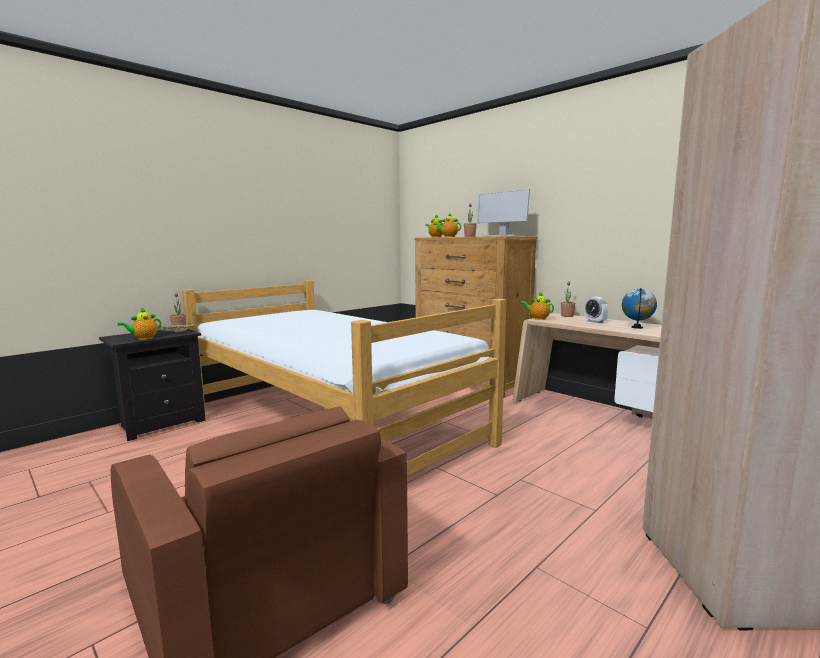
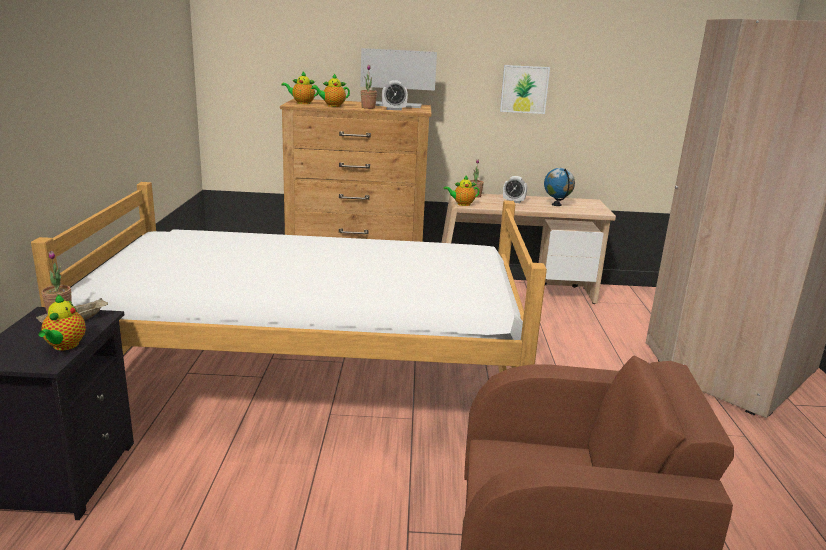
camera: 45 degrees left, 10 degrees up
none -> alarm clock [382,80,408,110]
none -> picture [500,65,550,114]

